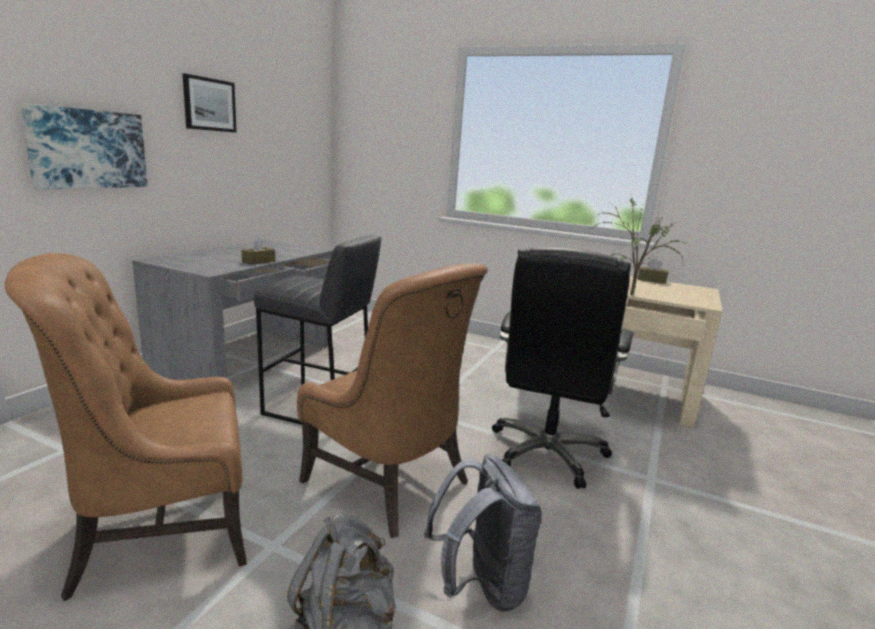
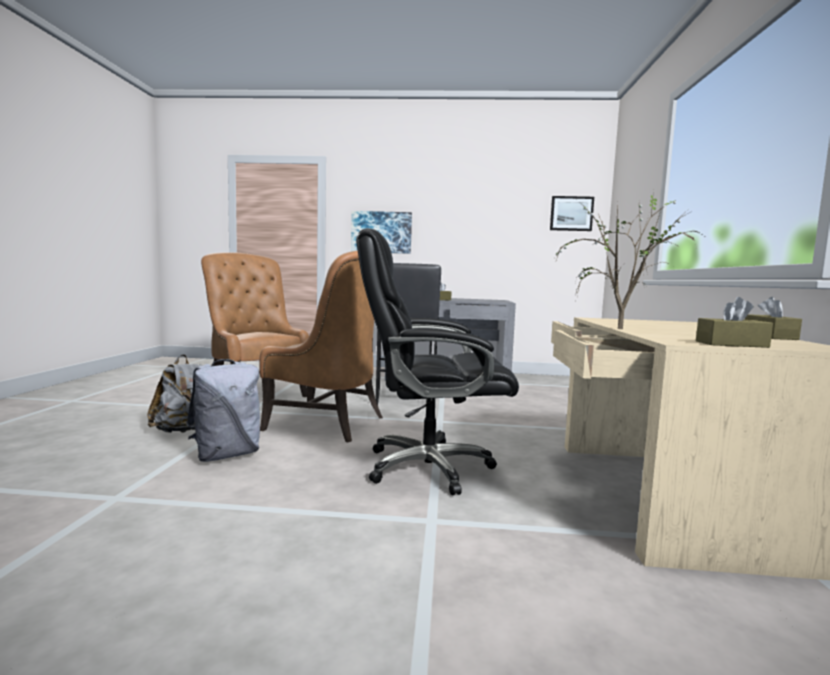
camera: 70 degrees right, 10 degrees down
picture [183,74,237,133] -> picture moved to [550,196,594,231]
brown chair [297,263,488,538] -> brown chair turned 90 degrees counterclockwise [259,251,383,443]
none -> brown tissue box [696,297,773,348]

